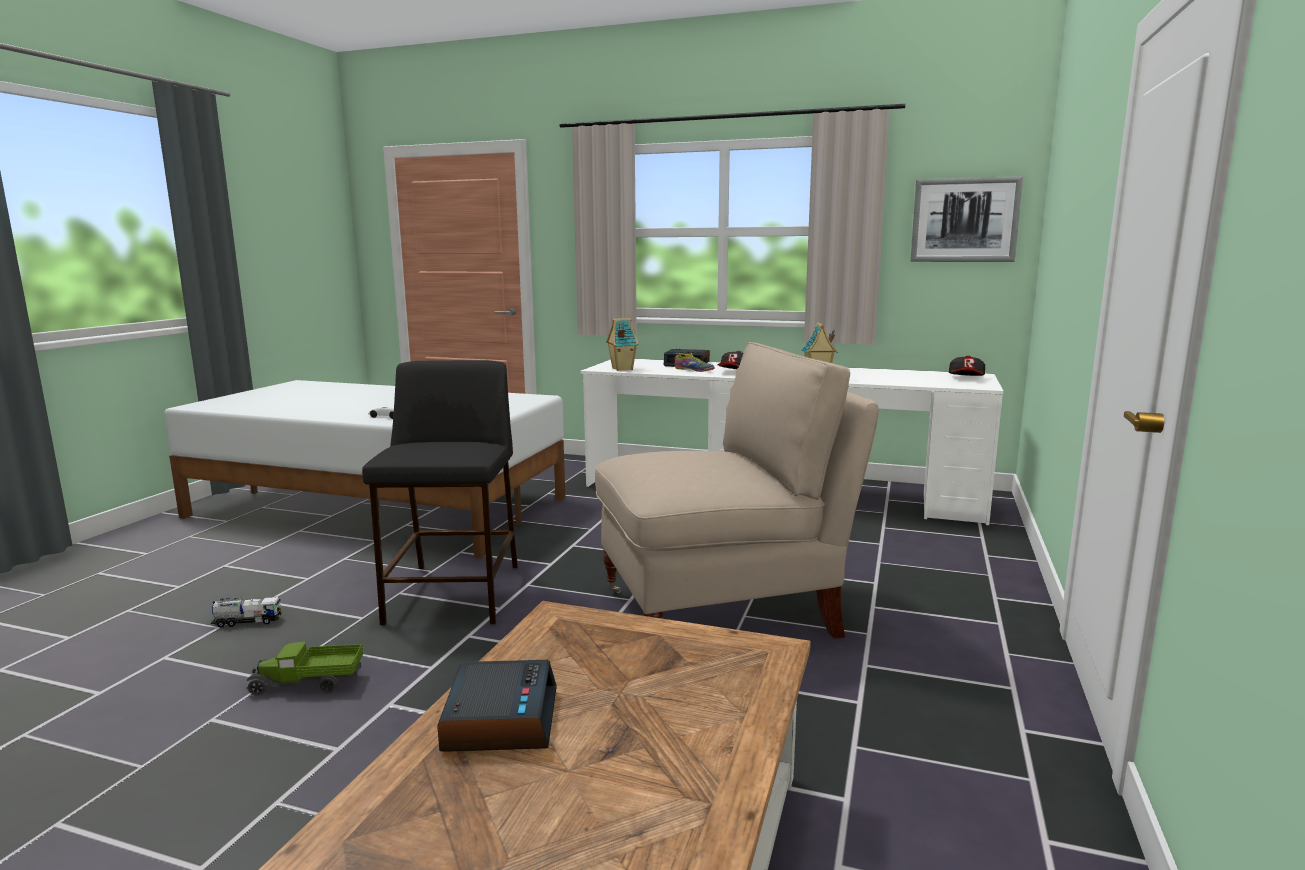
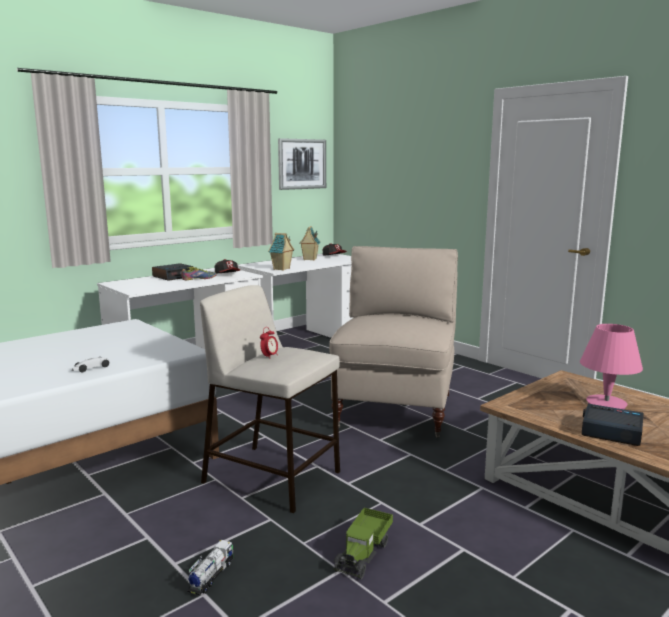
camera: 60 degrees left, 0 degrees up
black stool [362,360,518,625] -> beige stool [200,285,340,513]
toy house [606,318,639,371] -> toy house moved to [299,226,321,261]
none -> alarm clock [260,327,278,359]
none -> pink table lamp [580,324,643,409]

